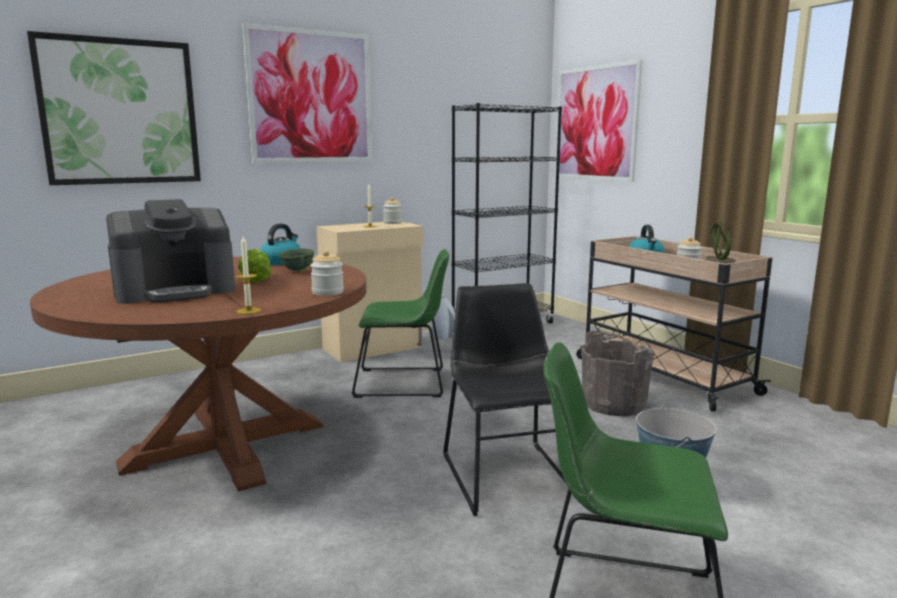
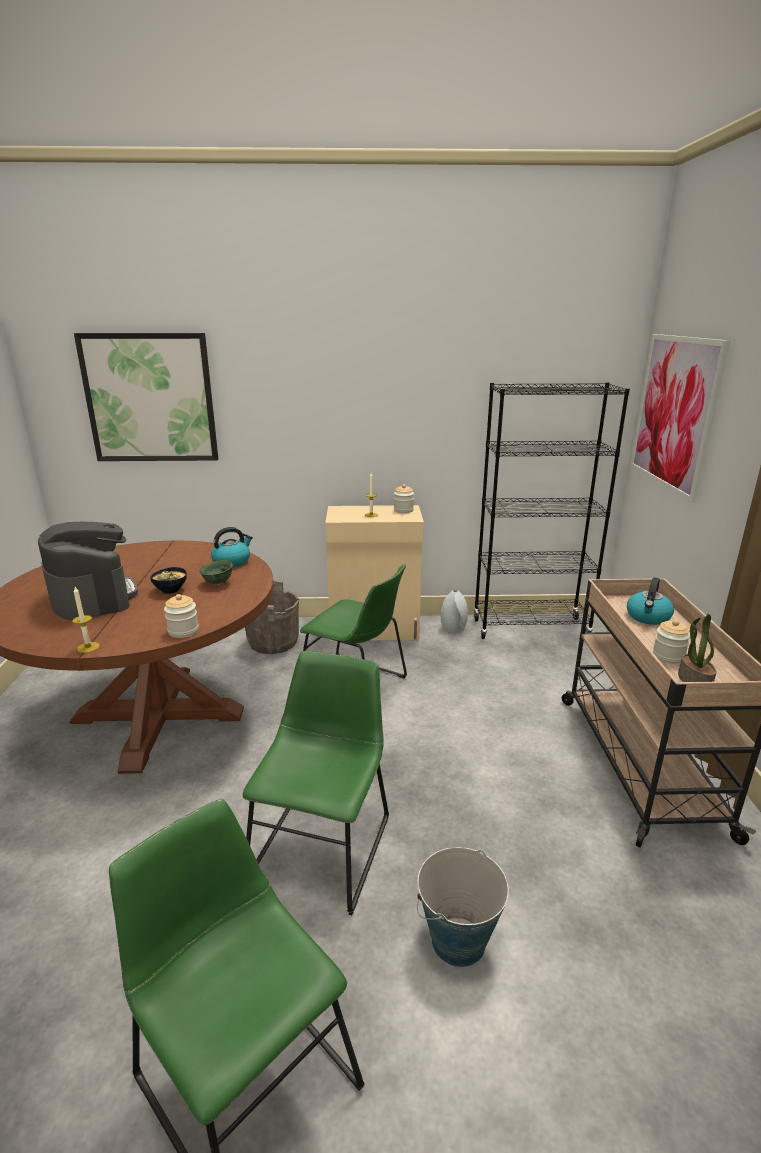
camera: 30 degrees right, 10 degrees up
coffee machine [106,199,235,304] -> coffee machine turned 120 degrees counterclockwise [38,522,138,620]
lettuce [238,249,272,282] -> bowl [150,567,187,594]
picture [242,23,372,163] -> none
black chair [443,283,566,516] -> green chair [242,651,389,915]
grey bucket [581,331,654,416] -> grey bucket moved to [245,581,299,654]

